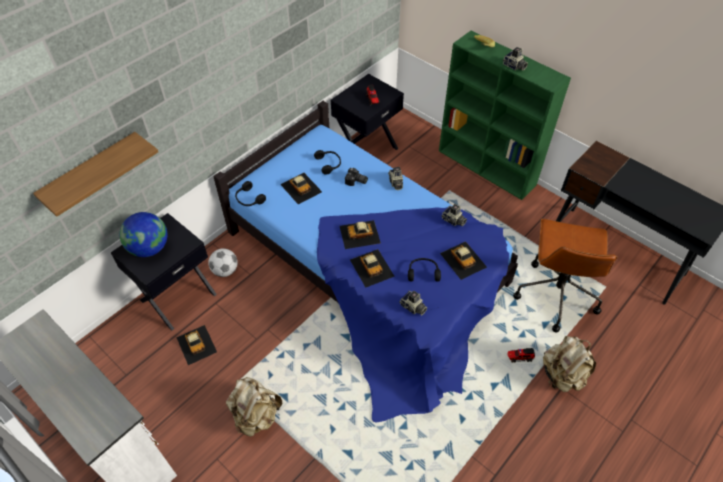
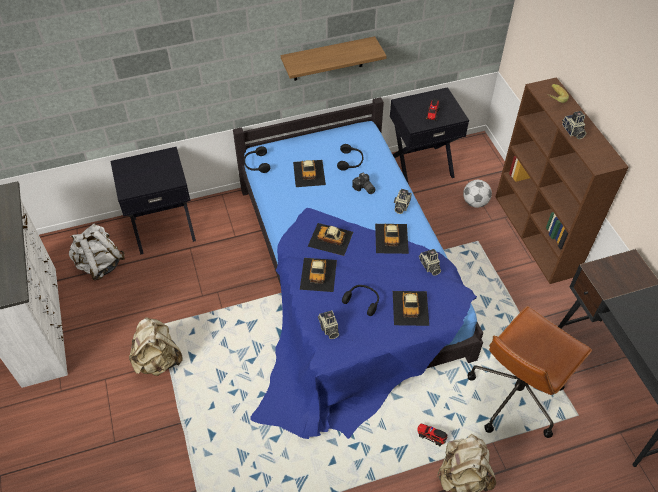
camera: 30 degrees right, 0 degrees up
shelf [33,132,158,217] -> shelf moved to [281,36,387,81]
globe [120,212,167,257] -> none
toy car [176,325,217,365] -> toy car moved to [375,224,409,254]
football [208,249,238,277] -> football moved to [463,180,492,208]
green bookcase [439,31,571,200] -> brown bookcase [496,77,629,284]
none -> white backpack [69,223,125,280]

